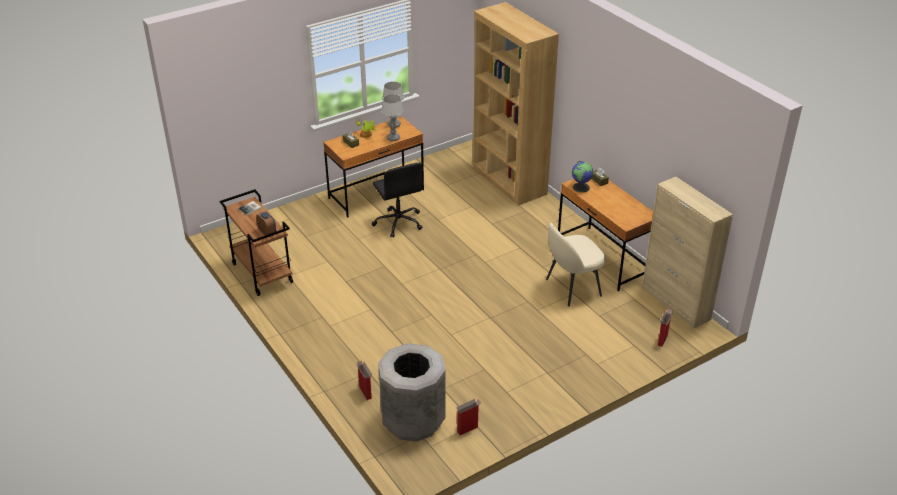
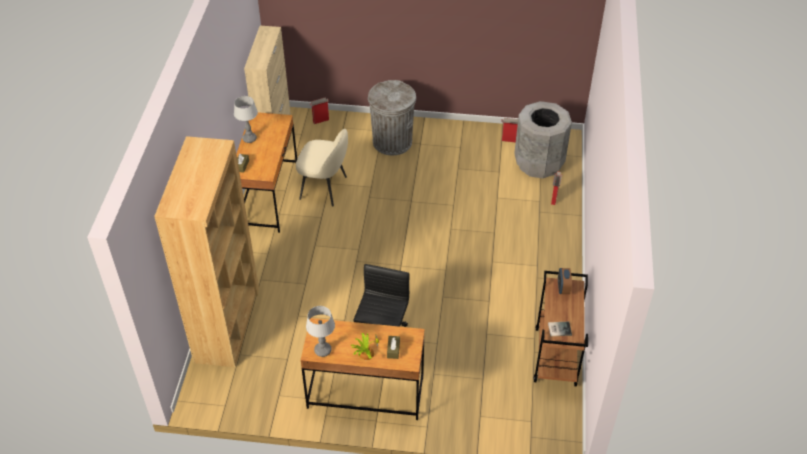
camera: 140 degrees left, 10 degrees up
table lamp [381,94,403,141] -> table lamp moved to [234,96,258,143]
globe [572,161,594,192] -> none
none -> grey trash can [368,80,416,155]

